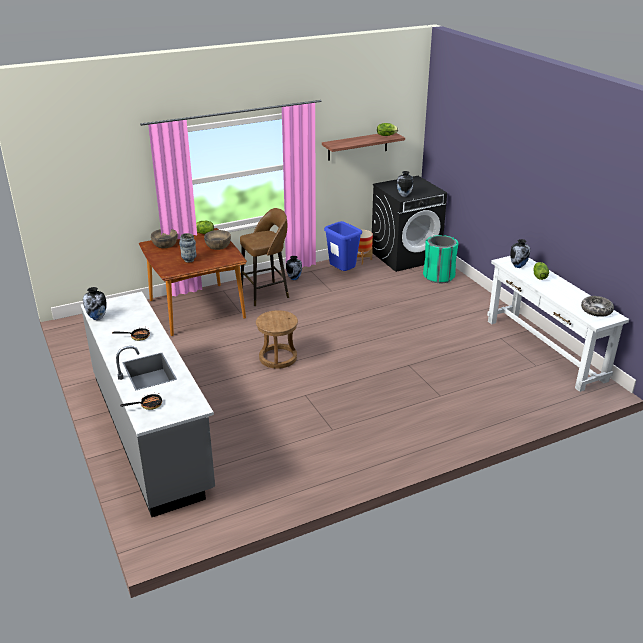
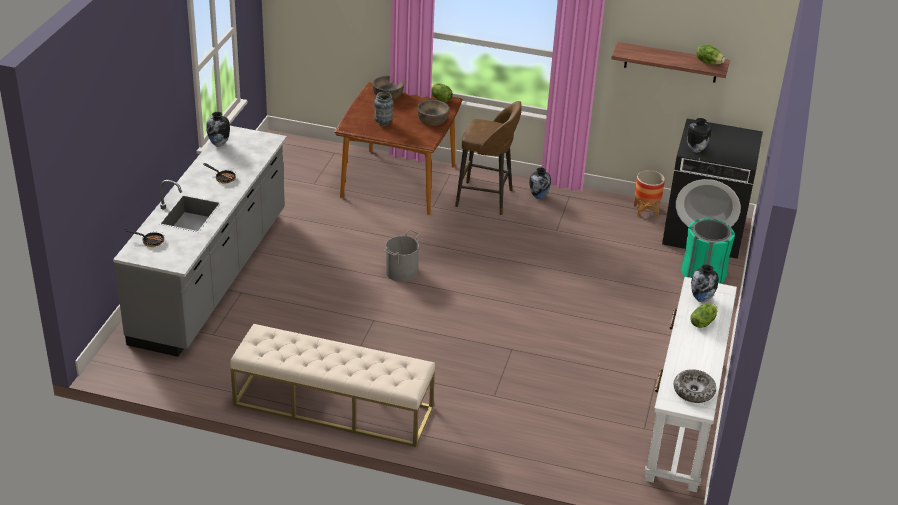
camera: 40 degrees right, 5 degrees up
brown stool [256,310,298,369] -> grey bucket [384,230,420,282]
blue trash can [324,221,362,271] -> none
none -> beige bench [230,324,435,447]

